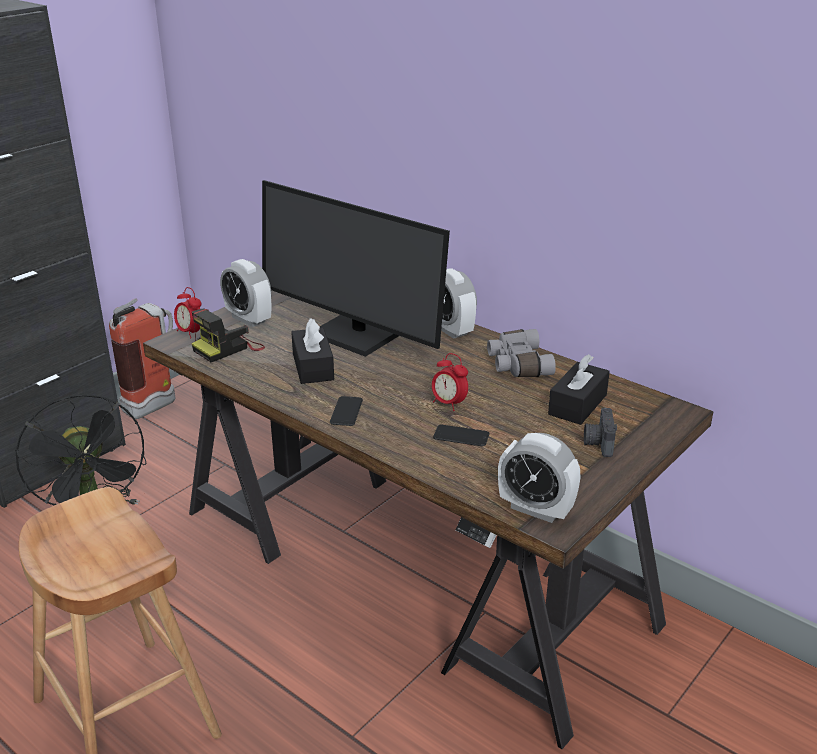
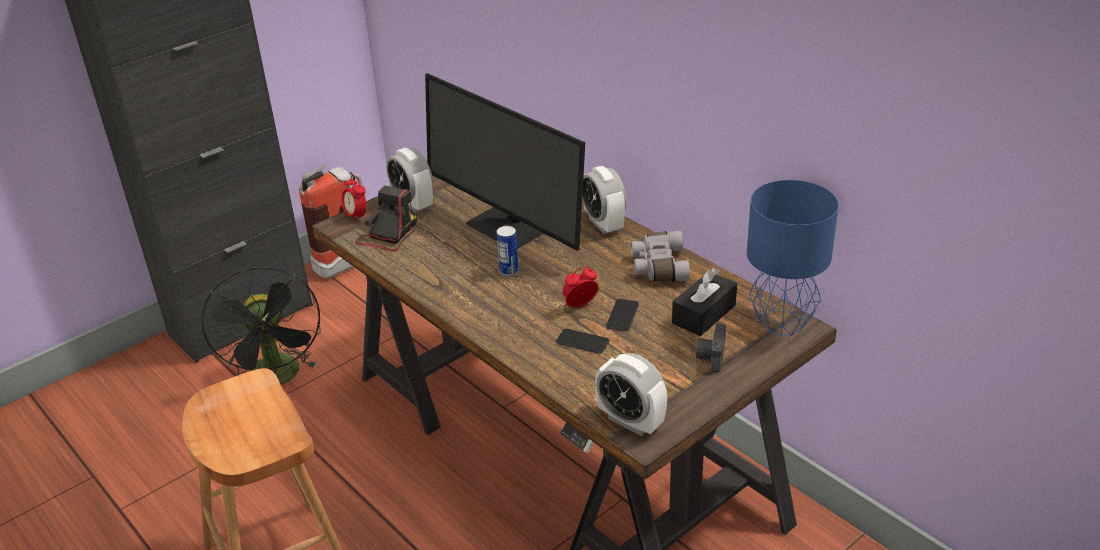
camera: 10 degrees right, 5 degrees up
camera [192,308,265,362] -> camera turned 150 degrees clockwise [355,185,417,252]
black tissue box [291,318,334,384] -> none
phone [330,396,363,426] -> phone moved to [606,299,639,331]
alarm clock [432,353,468,411] -> alarm clock turned 105 degrees clockwise [563,267,599,308]
none -> can [497,226,519,277]
none -> blue table lamp [747,180,839,336]

